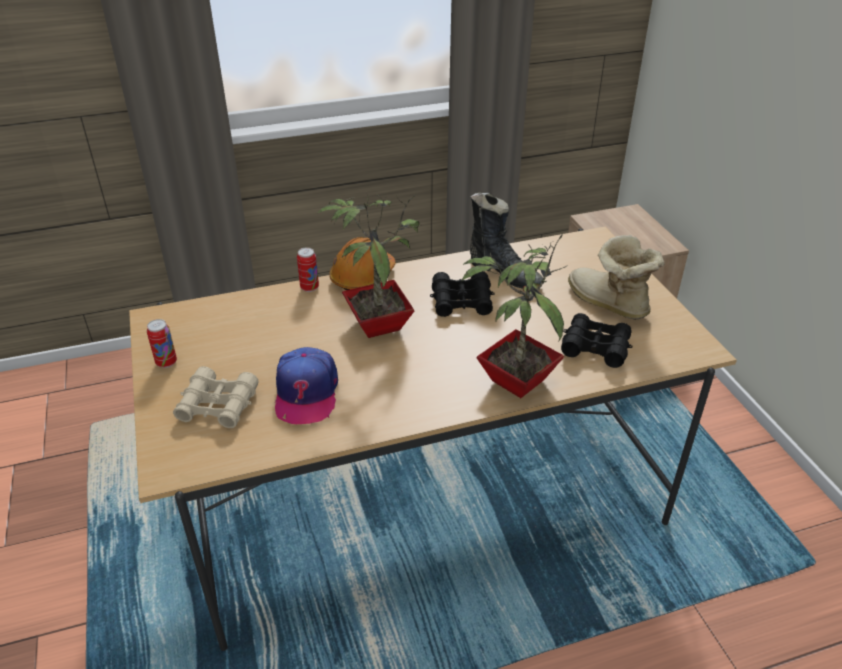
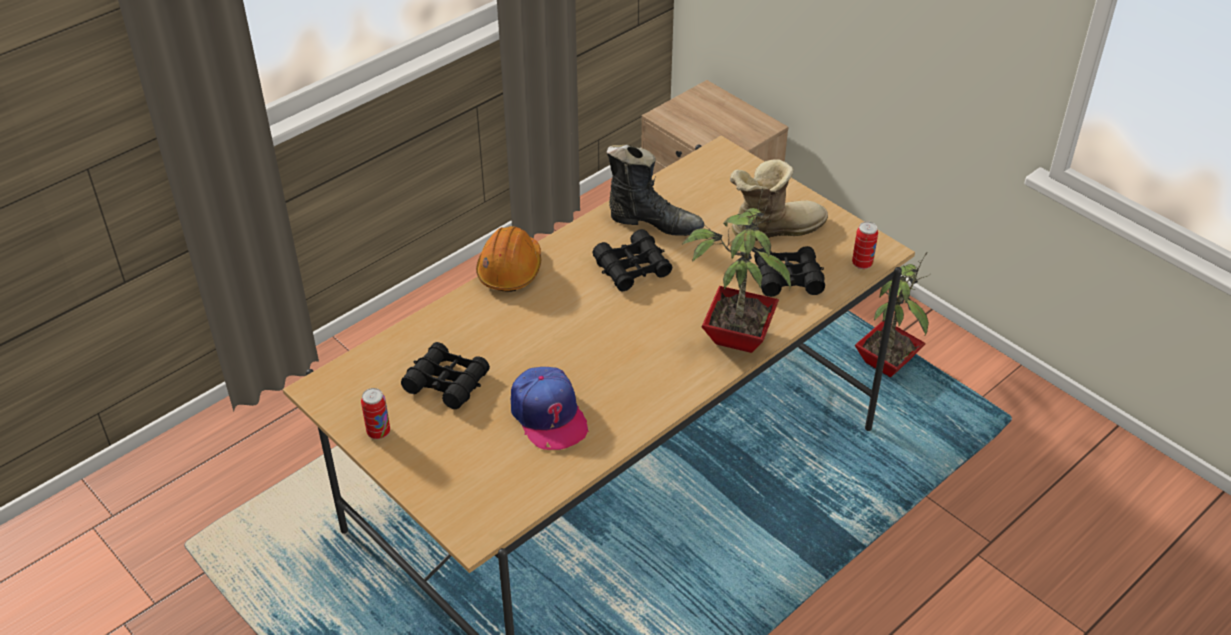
camera: 25 degrees left, 5 degrees up
beige binoculars [173,366,259,428] -> none
can [297,247,319,292] -> can moved to [852,222,878,269]
potted plant [318,192,421,338] -> potted plant moved to [855,252,931,377]
boot [568,235,664,320] -> boot turned 135 degrees clockwise [730,159,828,241]
none -> black binoculars [401,342,490,409]

